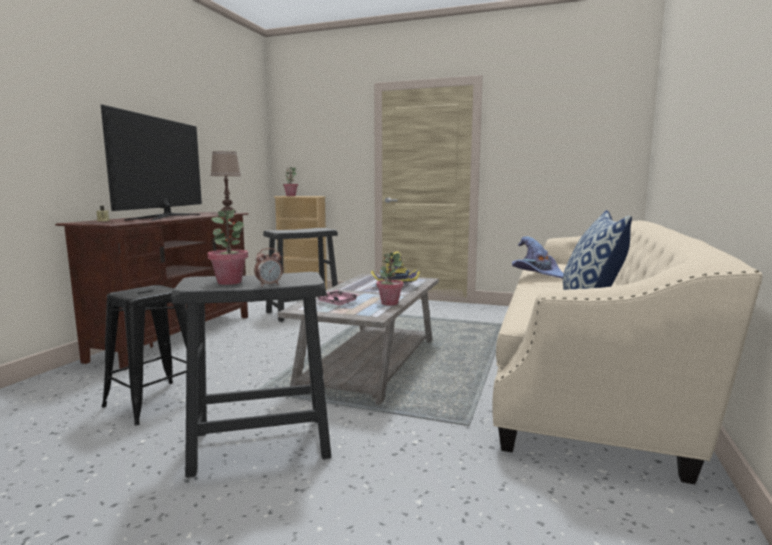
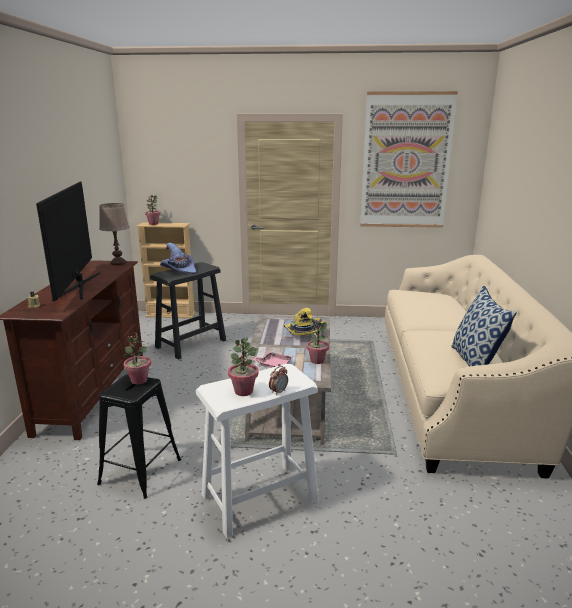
camera: 15 degrees left, 10 degrees up
black stool [171,272,331,478] -> white stool [196,364,319,538]
purple hat [512,236,564,279] -> purple hat moved to [160,243,196,274]
none -> potted plant [124,332,151,384]
none -> picture [360,91,458,228]

